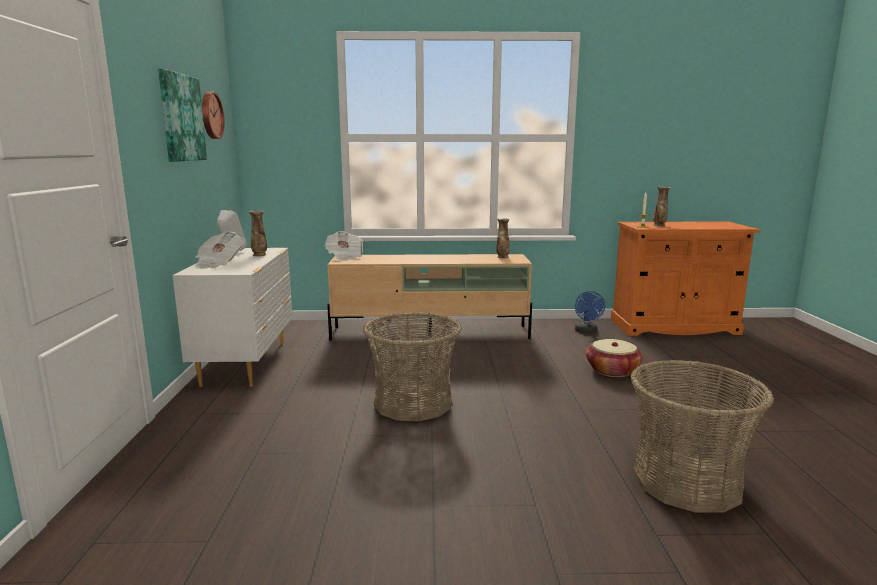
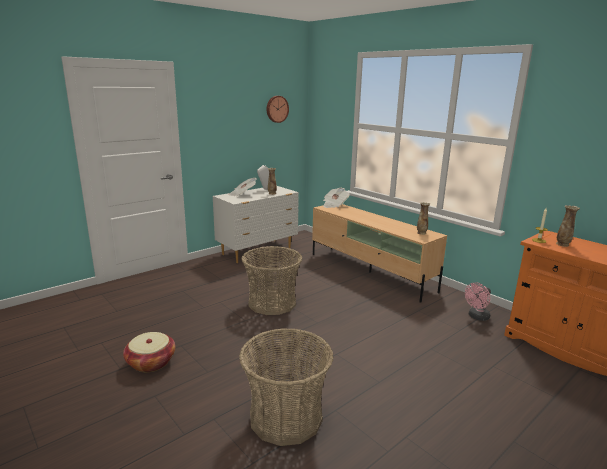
camera: 50 degrees right, 5 degrees up
picture [158,69,207,162] -> none
blue fan [575,291,605,333] -> pink fan [465,282,491,321]
basket [586,339,643,377] -> basket moved to [123,332,176,372]

